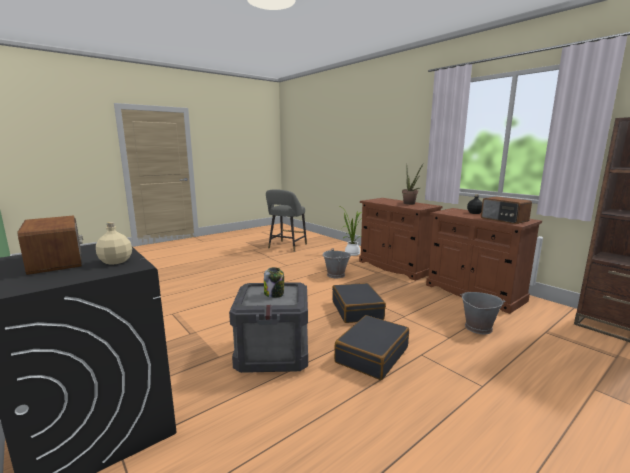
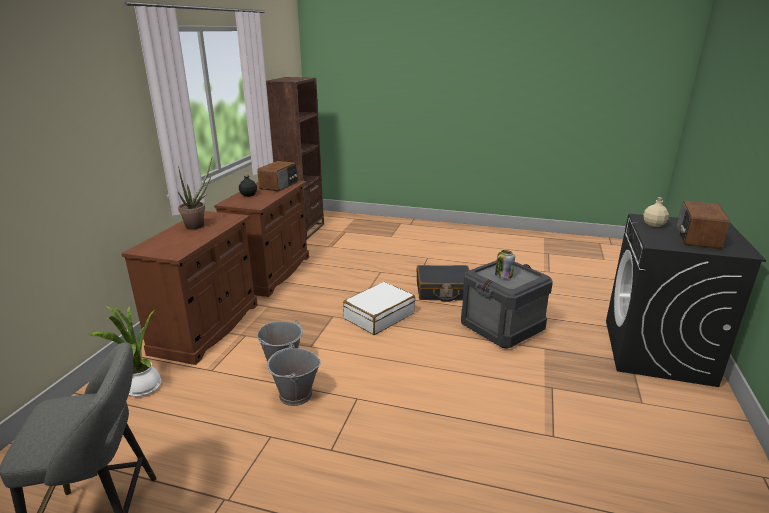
camera: 125 degrees left, 10 degrees up
black suitcase [332,283,386,323] -> white suitcase [343,282,415,335]
grey bucket [460,292,505,334] -> grey bucket moved to [267,344,321,406]

